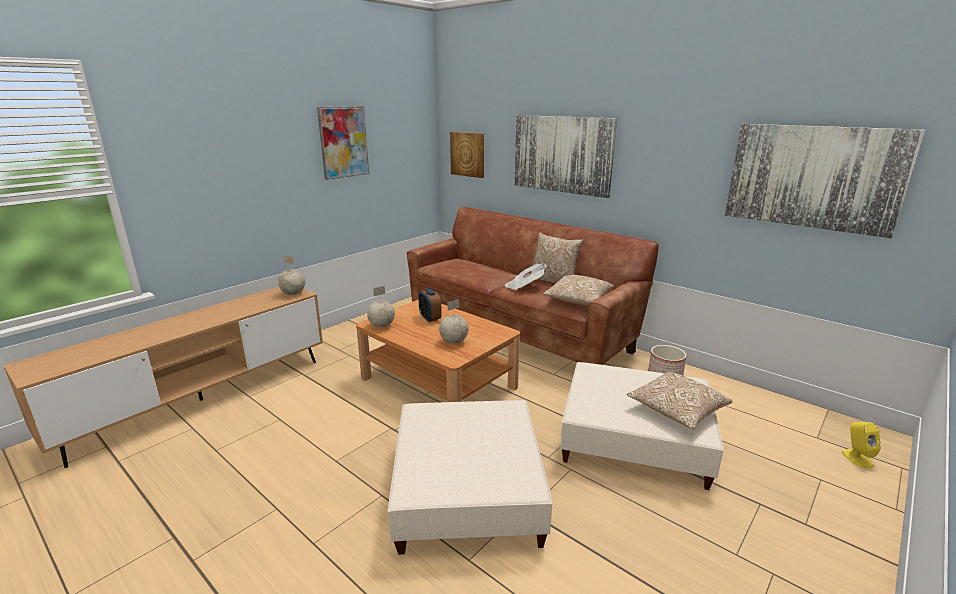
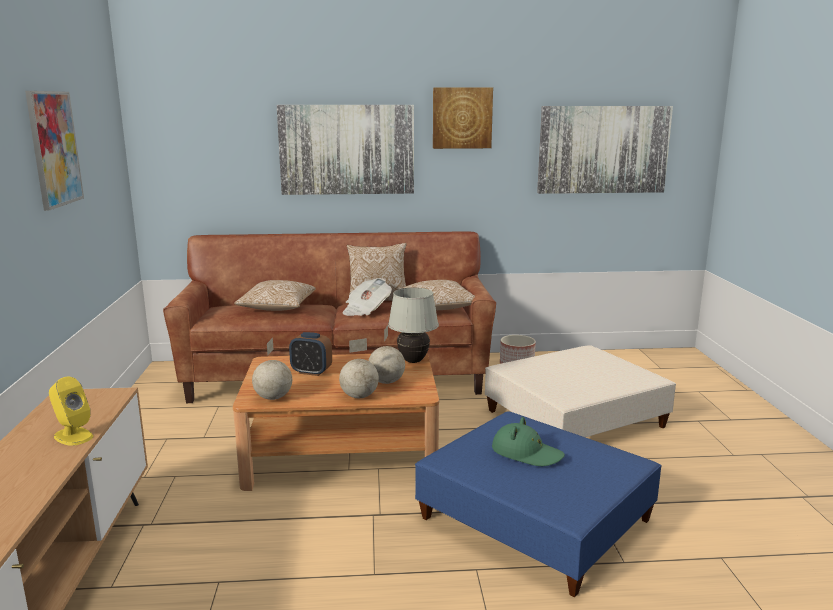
camera: 45 degrees left, 5 degrees down
globe [278,255,305,295] -> globe moved to [339,338,379,398]
beige ottoman [388,400,552,555] -> blue ottoman [415,411,662,597]
picture [450,132,484,178] -> picture moved to [433,87,493,149]
pillow [627,371,733,430] -> pillow moved to [234,280,316,311]
yellow speaker [842,422,881,468] -> yellow speaker moved to [49,377,93,446]
none -> white table lamp [388,287,439,363]
none -> green hat [492,417,565,466]

